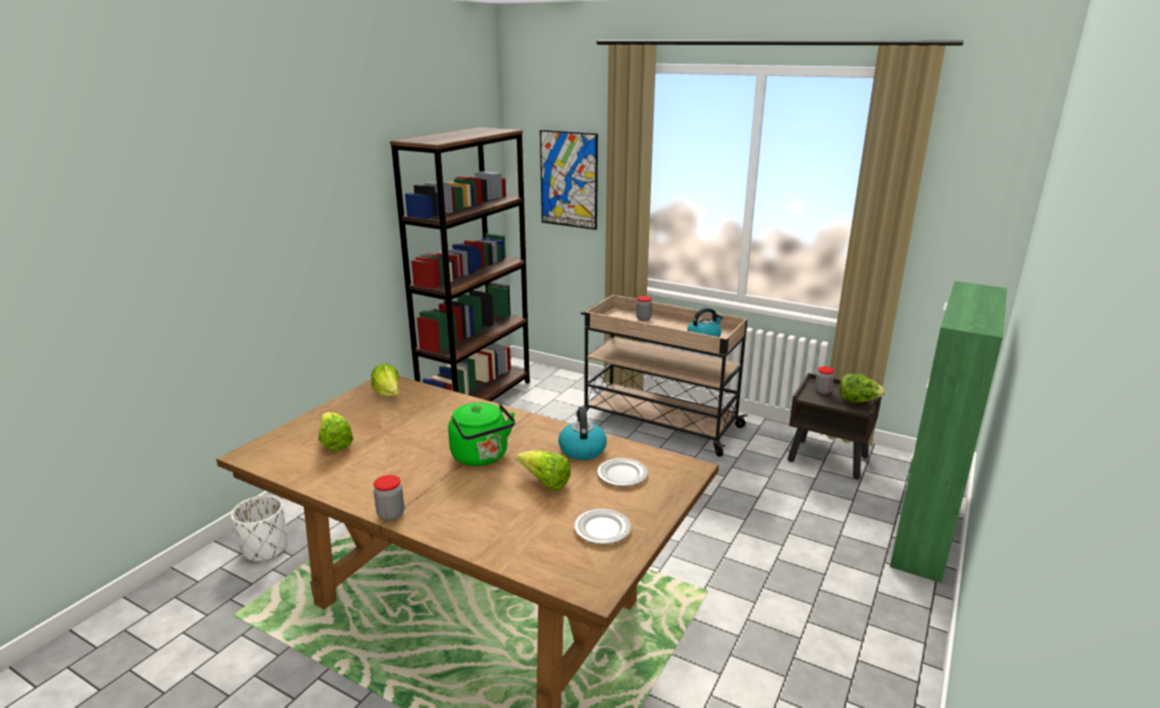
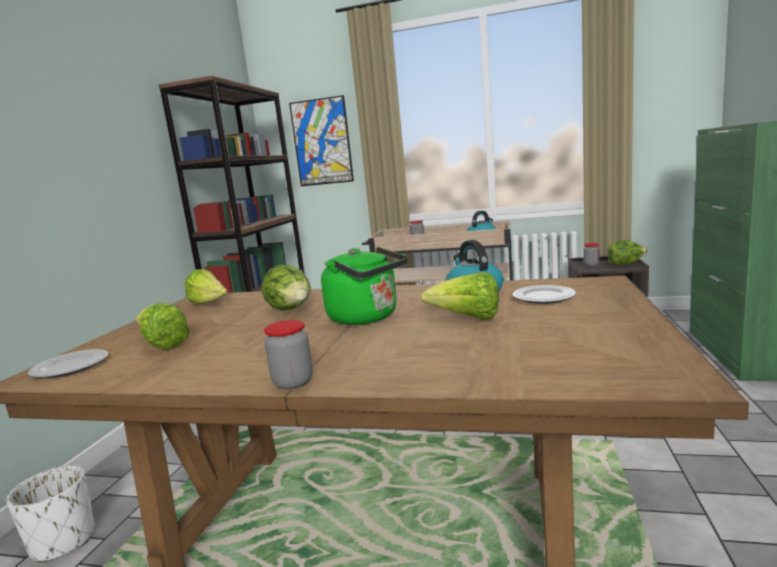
camera: 15 degrees left, 10 degrees down
plate [574,509,631,544] -> plate moved to [28,349,108,378]
none -> lettuce [262,265,311,310]

